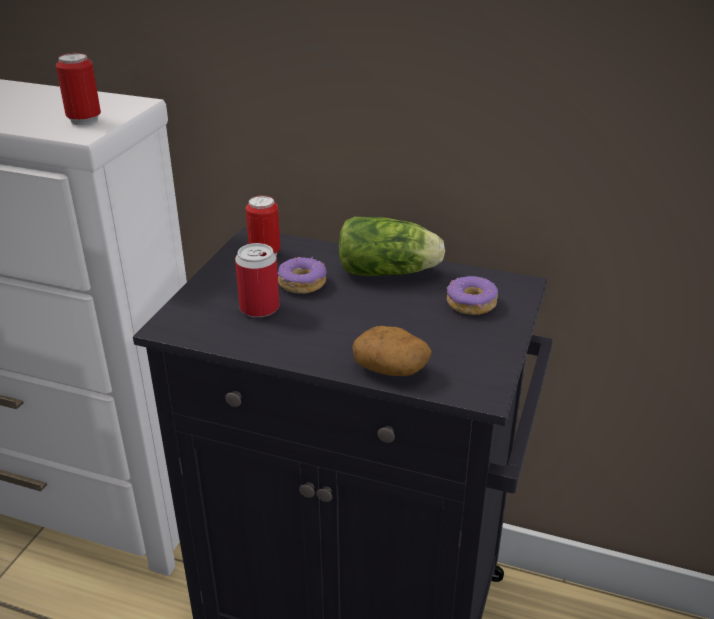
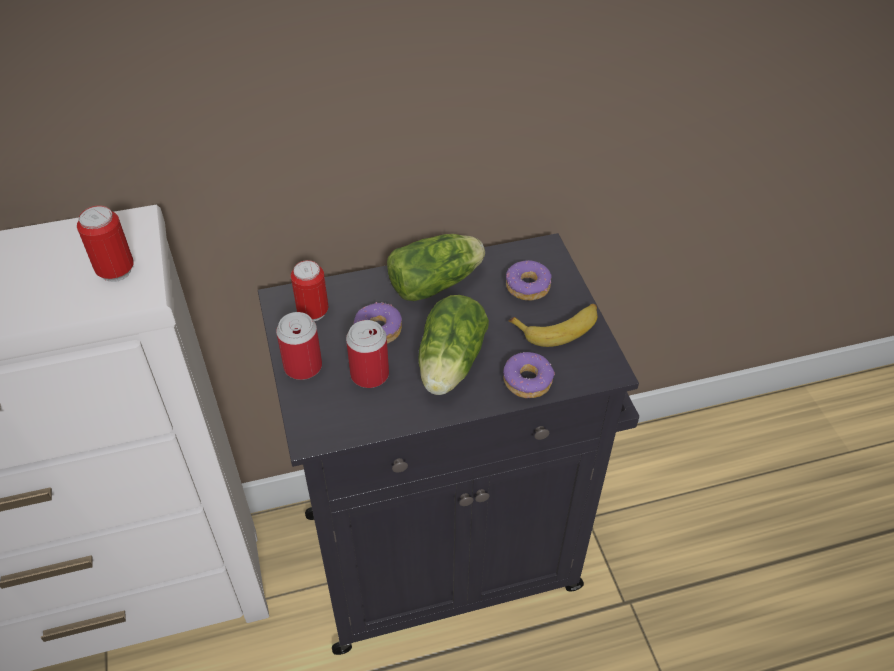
camera: 35 degrees left, 15 degrees up
potato [352,326,432,376] -> donut [503,352,555,398]
none -> can [276,312,322,380]
none -> lettuce [418,295,489,395]
none -> banana [509,304,598,347]

